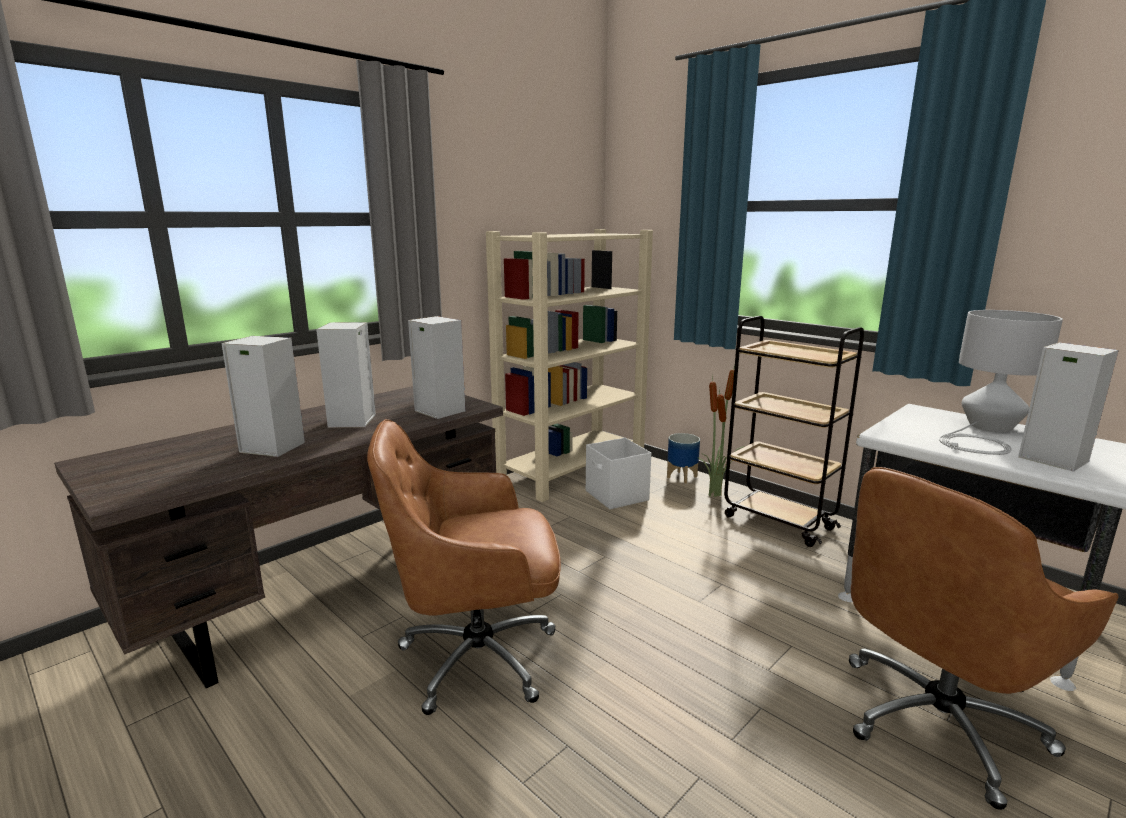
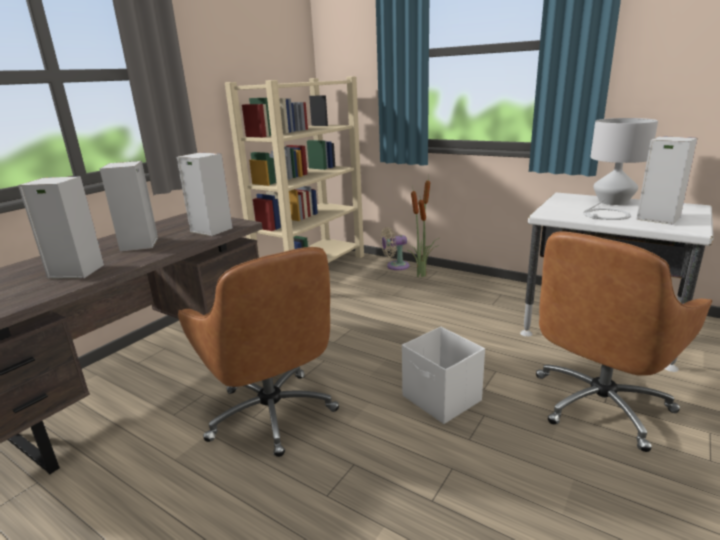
camera: 10 degrees left, 5 degrees up
brown office chair [367,419,561,715] -> brown office chair turned 105 degrees counterclockwise [178,247,339,457]
white storage box [586,438,651,509] -> white storage box moved to [402,327,485,424]
planter [667,433,700,484] -> beige fan [381,227,410,270]
brown cart [724,316,864,547] -> none

